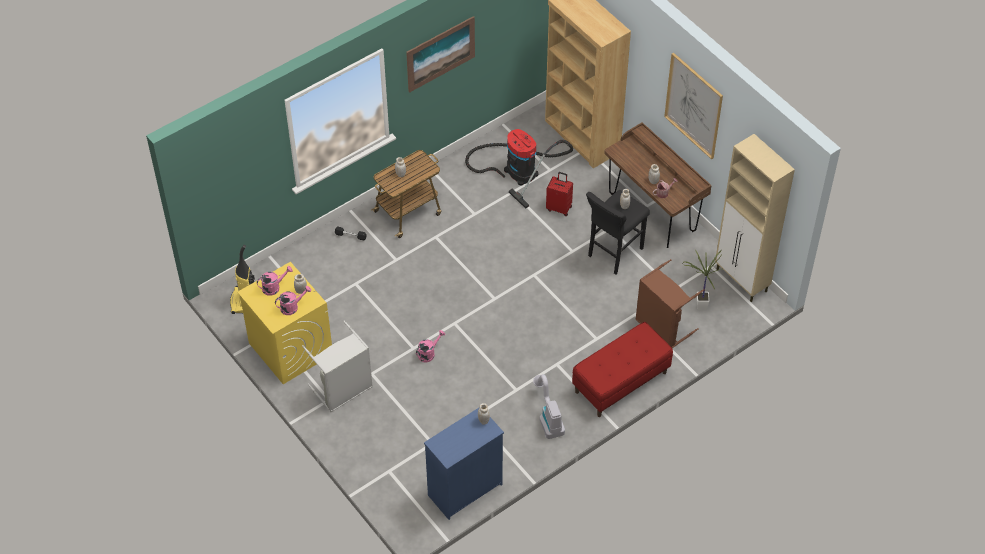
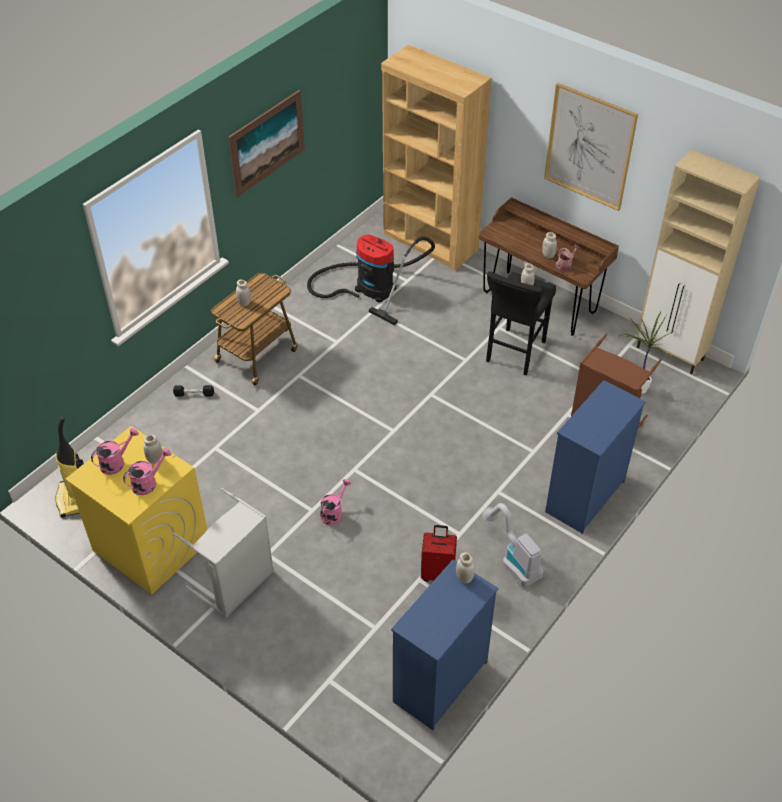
camera: 15 degrees left, 5 degrees down
red suitcase [546,172,573,216] -> red suitcase moved to [421,525,457,582]
red bench [572,322,673,417] -> blue dresser [545,380,646,534]

